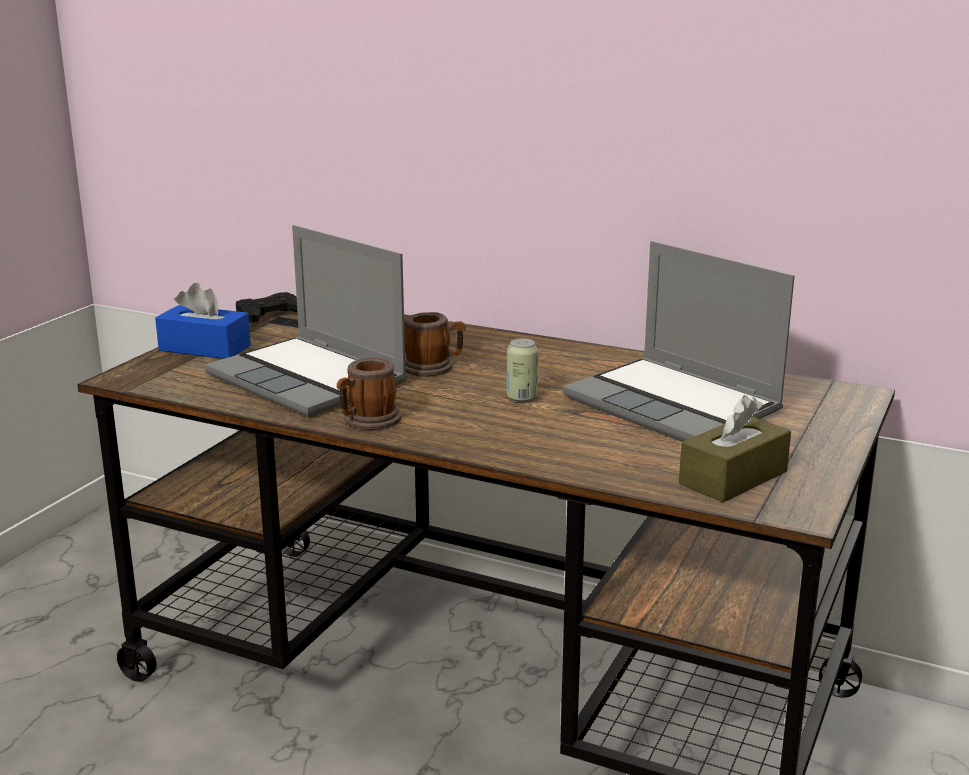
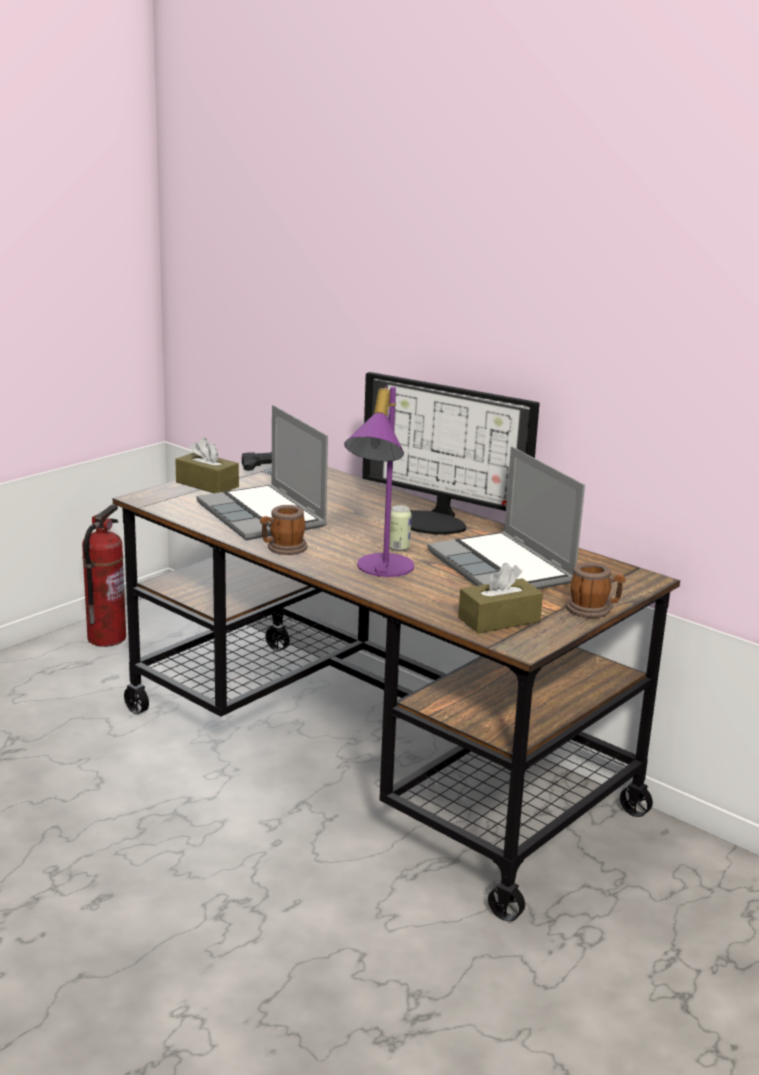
camera: 15 degrees right, 0 degrees up
blue tissue box [155,283,251,359] -> brown tissue box [175,438,239,493]
mug [404,312,465,377] -> mug moved to [566,562,625,618]
none -> fire extinguisher [82,504,126,647]
none -> purple table lamp [345,386,414,577]
none -> monitor [362,372,539,535]

